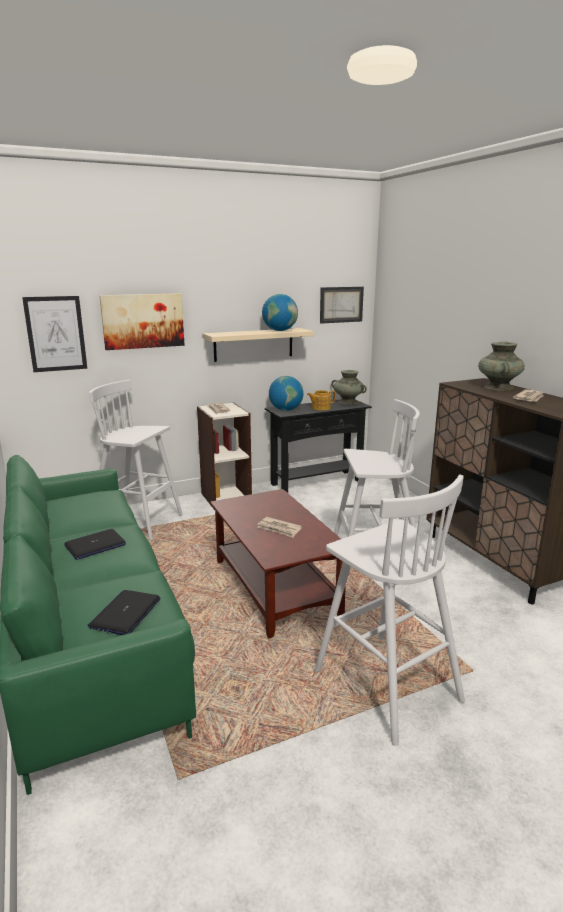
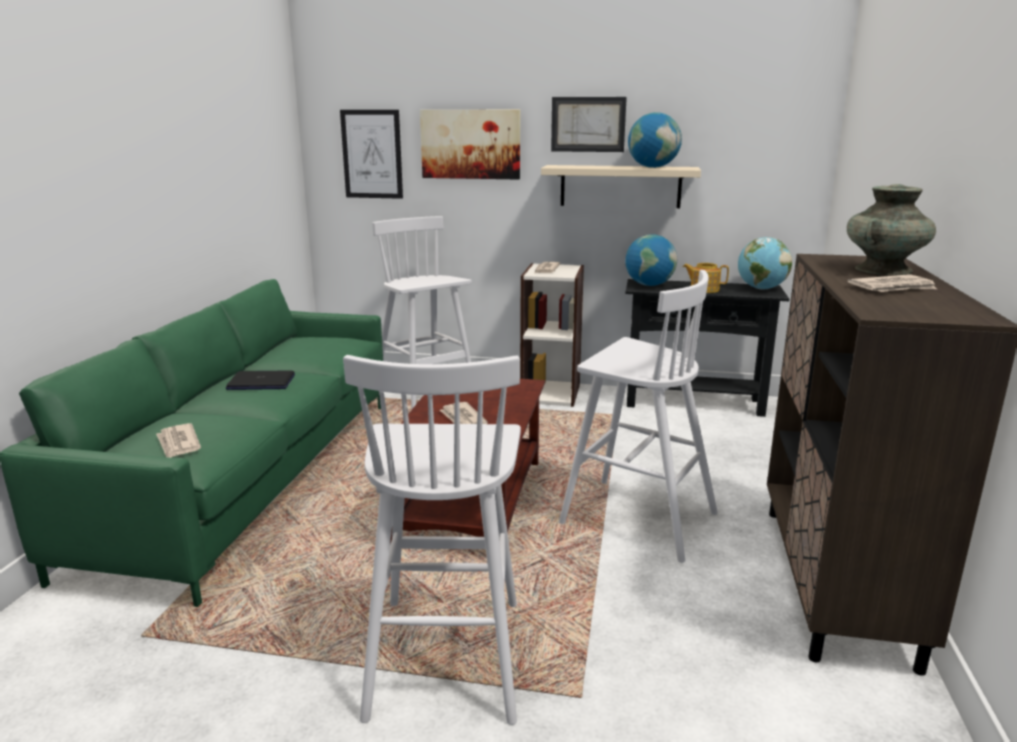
camera: 35 degrees right, 0 degrees up
laptop [88,590,161,635] -> newspaper [156,423,201,458]
picture [320,287,364,324] -> picture moved to [551,97,627,152]
turquoise vase [331,370,367,405] -> globe [738,237,792,289]

